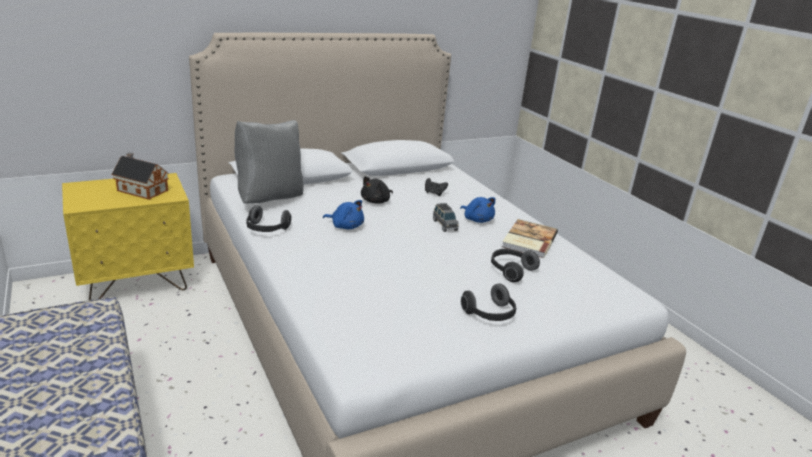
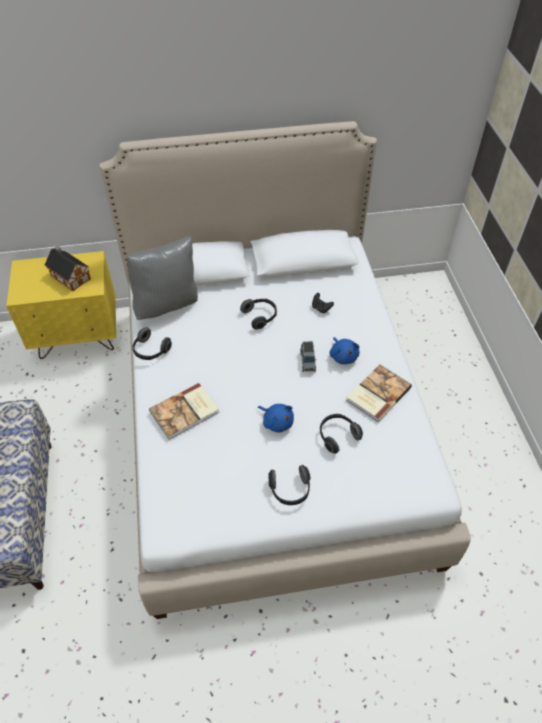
camera: 20 degrees right, 25 degrees up
blue plush toy [323,200,364,229] -> blue plush toy moved to [258,404,294,432]
black plush toy [361,176,393,204] -> headphones [240,299,277,329]
none -> book [149,383,219,440]

